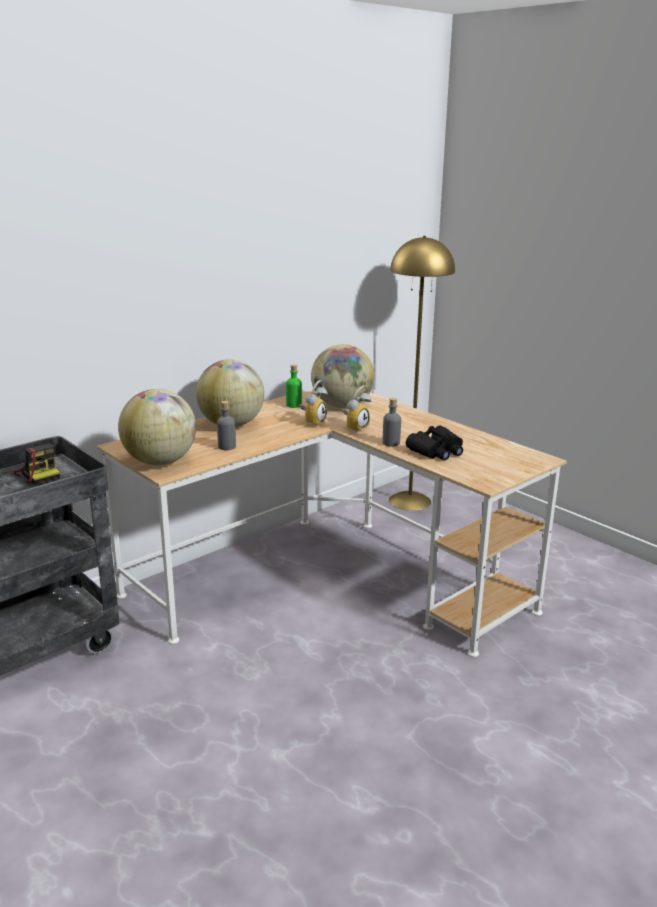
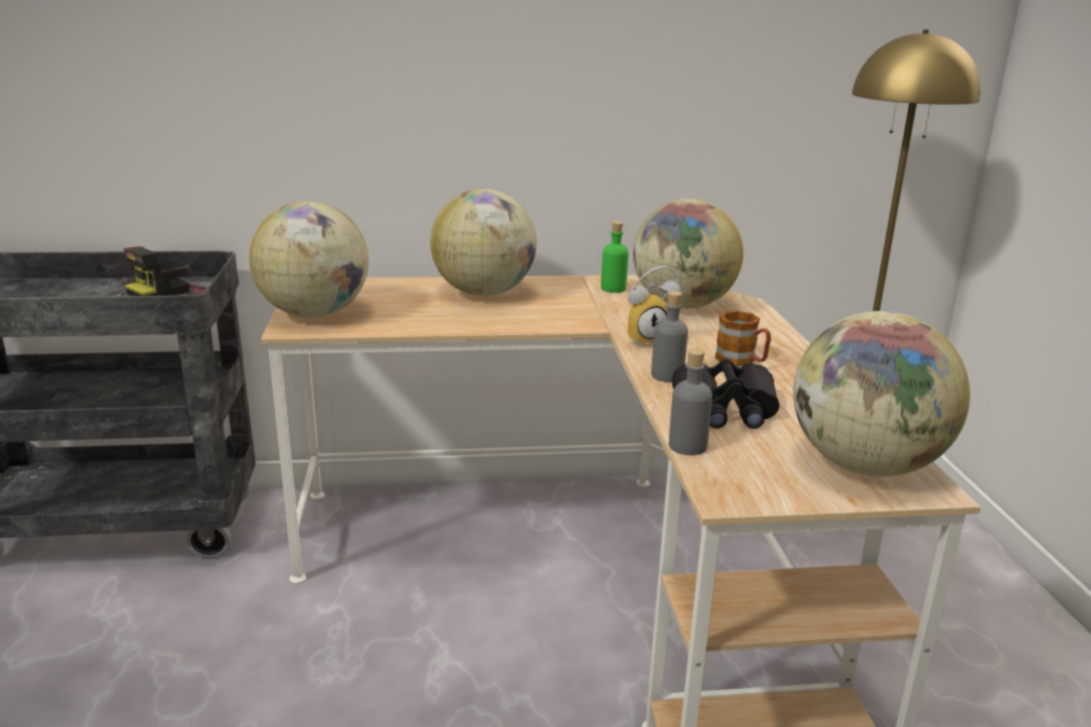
camera: 35 degrees right, 0 degrees up
camera [14,443,60,485] -> camera turned 45 degrees clockwise [124,247,207,296]
grey bottle [217,401,236,450] -> grey bottle moved to [669,348,713,455]
alarm clock [299,380,328,427] -> none
none -> mug [715,311,771,366]
none -> globe [793,311,970,477]

